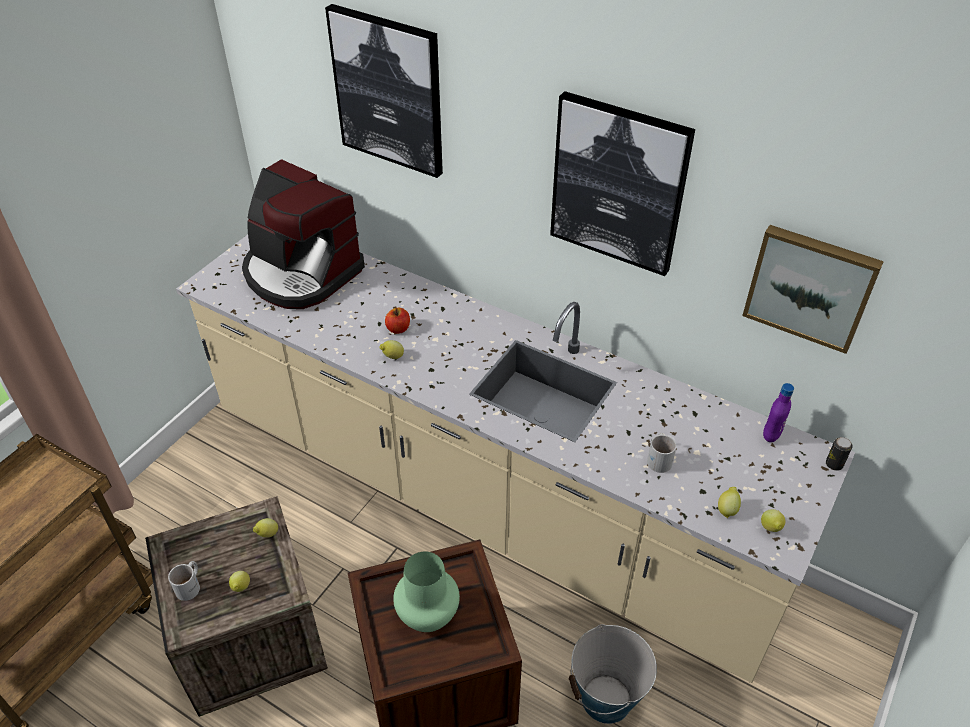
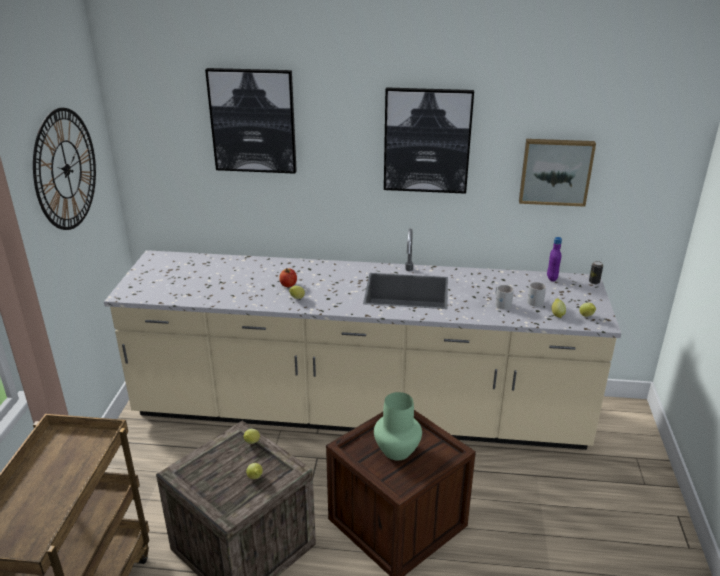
camera: 25 degrees left, 15 degrees down
white mug [168,561,200,601] -> white mug moved to [527,282,546,307]
coffee machine [242,159,365,309] -> none
bucket [569,624,657,724] -> none
none -> wall clock [33,108,96,230]

